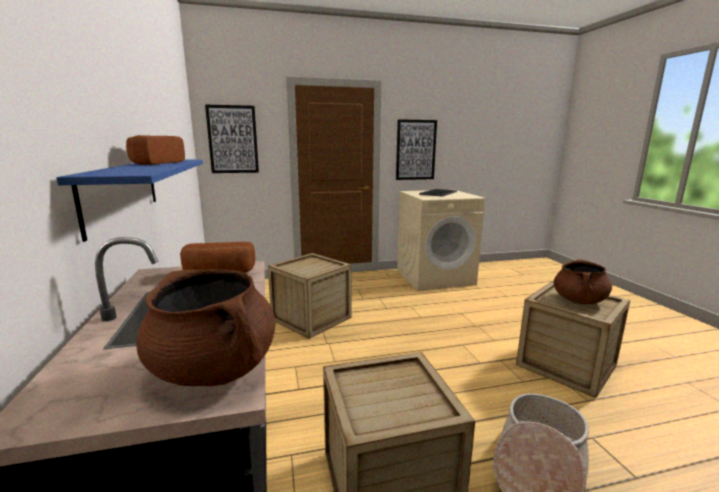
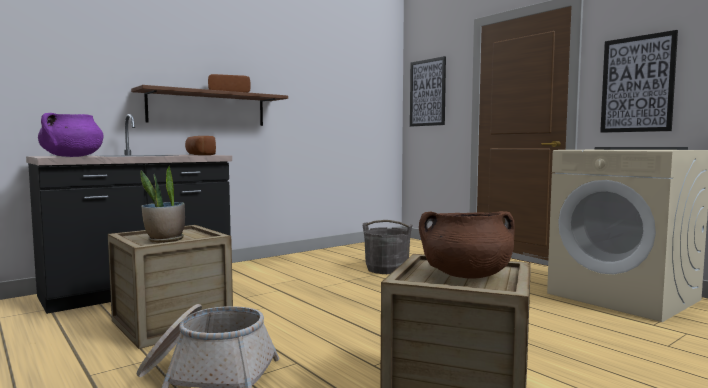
camera: 65 degrees right, 10 degrees down
blue shelf [56,159,203,242] -> brown shelf [131,85,288,126]
brown cooking pot [136,269,276,386] -> purple cooking pot [38,113,103,157]
crate [268,253,352,339] -> grey bucket [363,220,412,274]
none -> potted plant [140,165,185,243]

